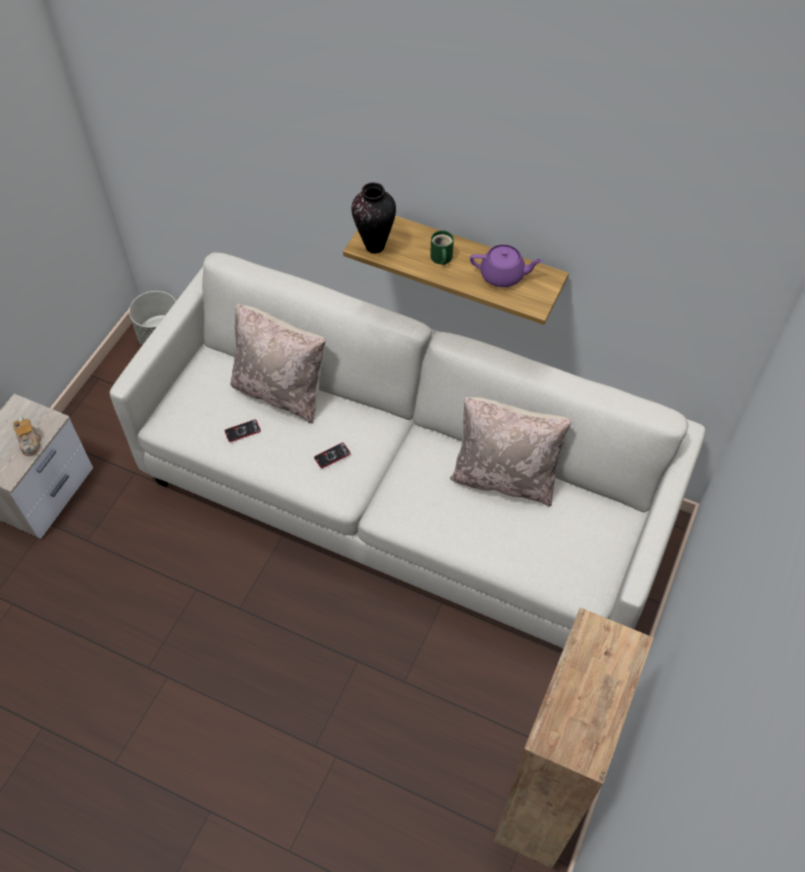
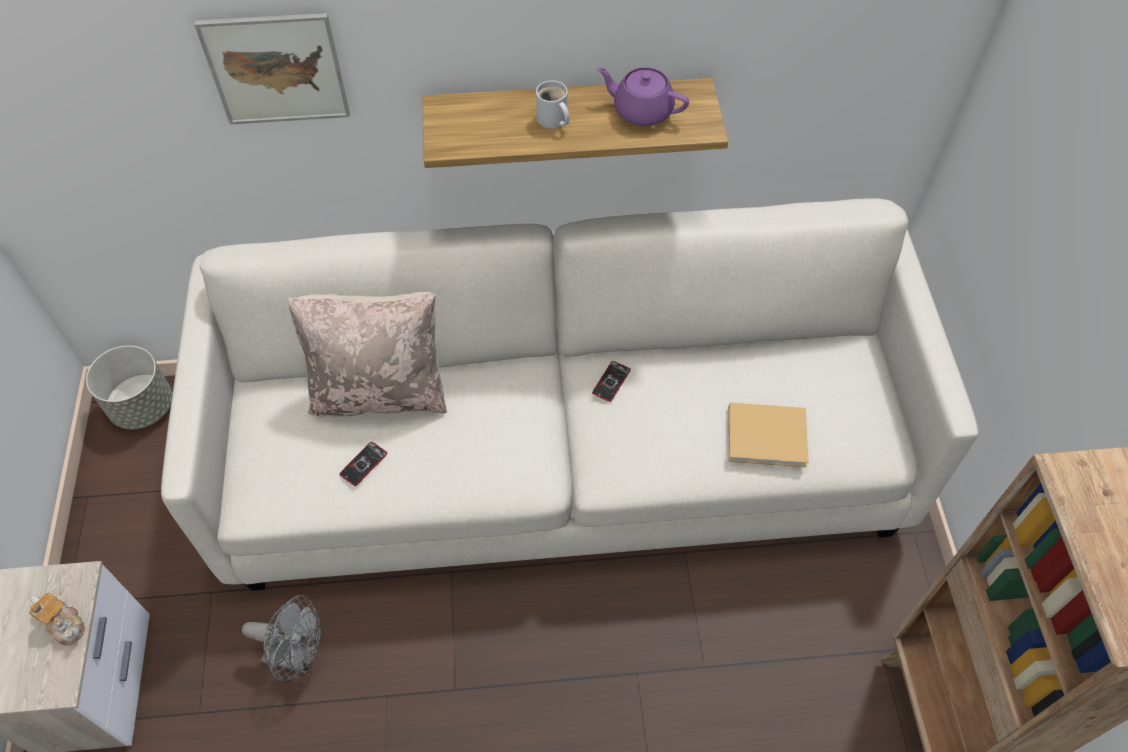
camera: 30 degrees left, 0 degrees up
phone [314,443,351,468] -> phone moved to [592,361,631,402]
vase [351,182,396,253] -> none
green mug [430,230,454,265] -> white mug [536,80,570,129]
beige pillow [450,396,572,506] -> none
purple teapot [470,244,543,287] -> purple teapot turned 135 degrees counterclockwise [597,67,689,126]
none -> picture [194,13,350,124]
none -> grey fan [242,595,321,682]
none -> beige book [728,403,809,467]

